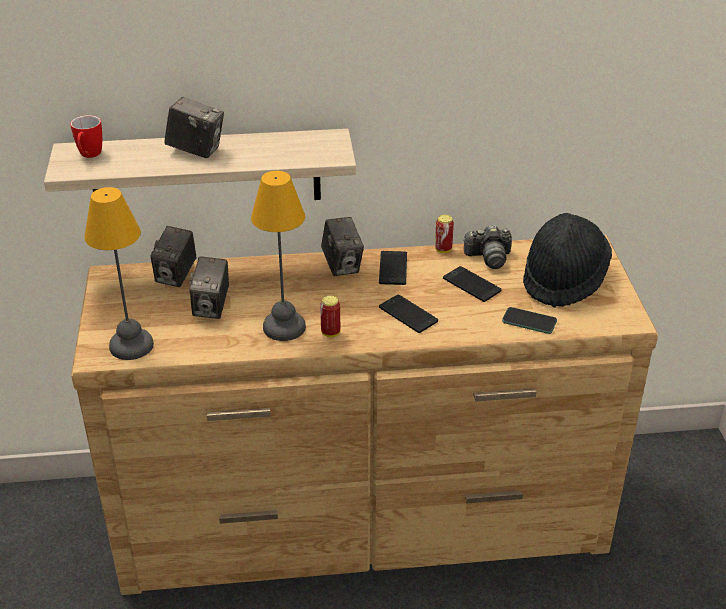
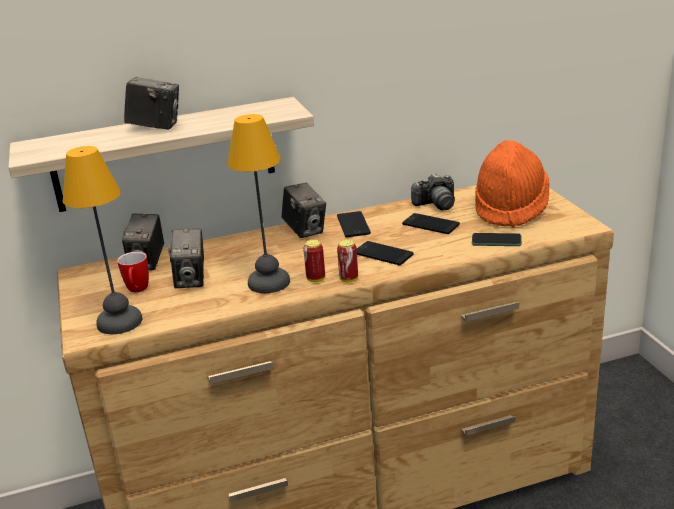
camera: 10 degrees left, 10 degrees down
mug [70,115,102,158] -> mug moved to [117,252,149,292]
can [435,215,454,253] -> can moved to [337,239,358,282]
black hat [523,213,612,307] -> orange hat [475,140,549,228]

